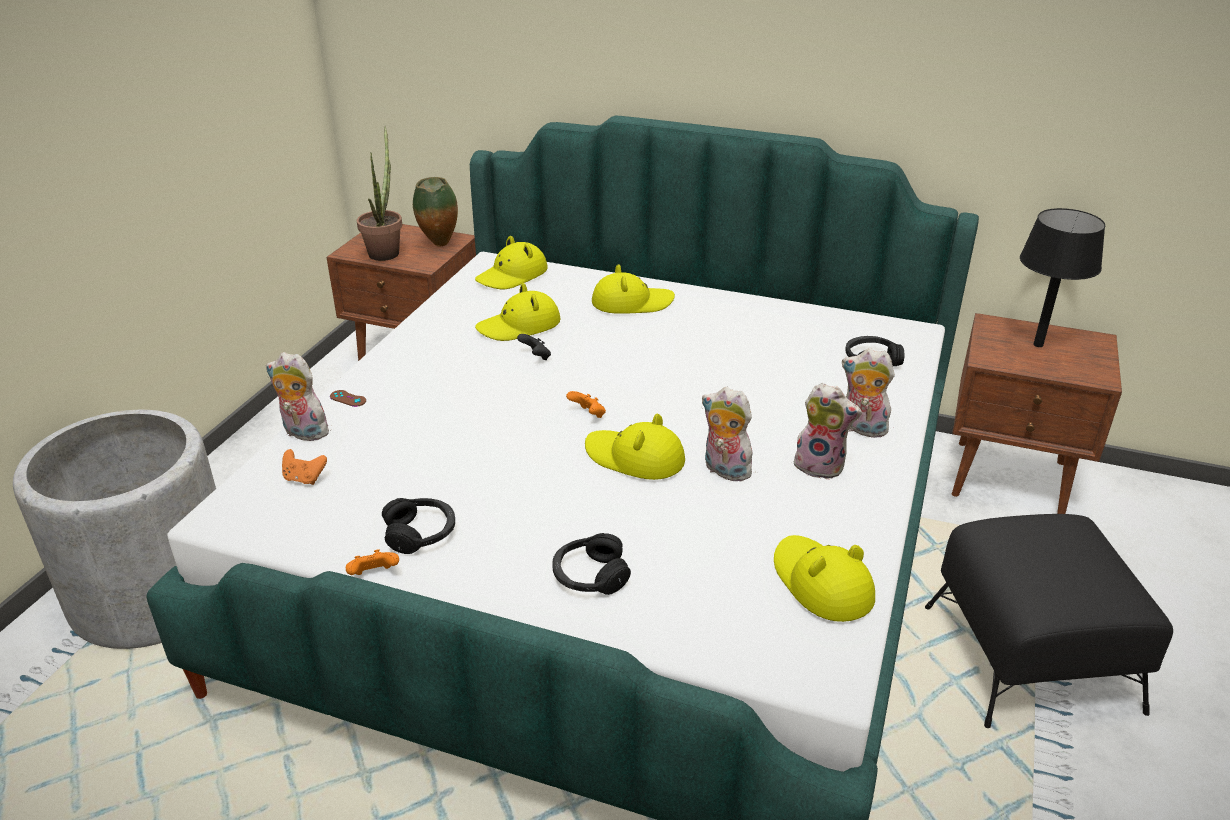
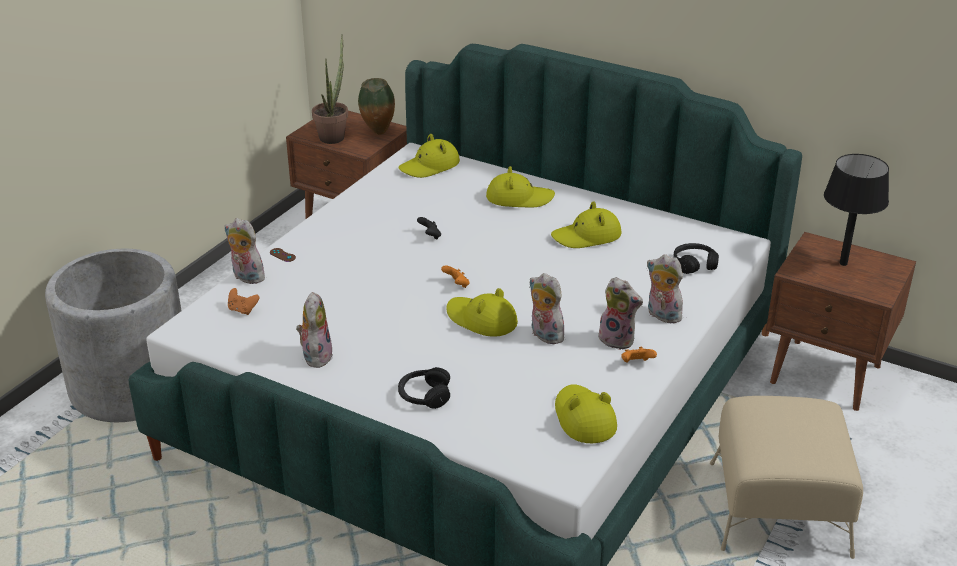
camera: 10 degrees right, 0 degrees up
orange game controller [346,549,399,575] -> orange game controller moved to [621,347,657,363]
black headphones [382,498,455,554] -> plush toy [296,292,333,368]
yellow hat [475,283,561,341] -> yellow hat moved to [551,201,622,248]
black ottoman [925,514,1173,728] -> beige ottoman [710,396,863,559]

